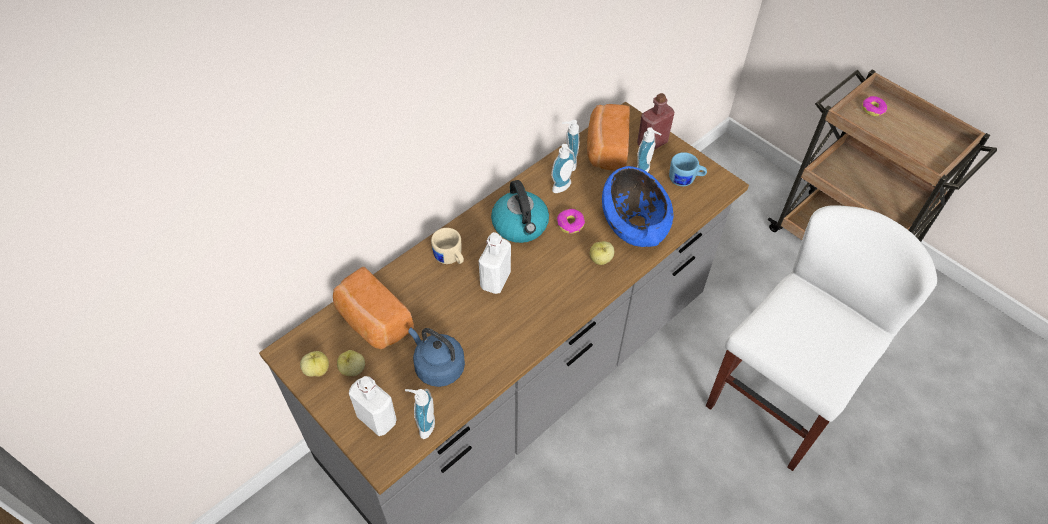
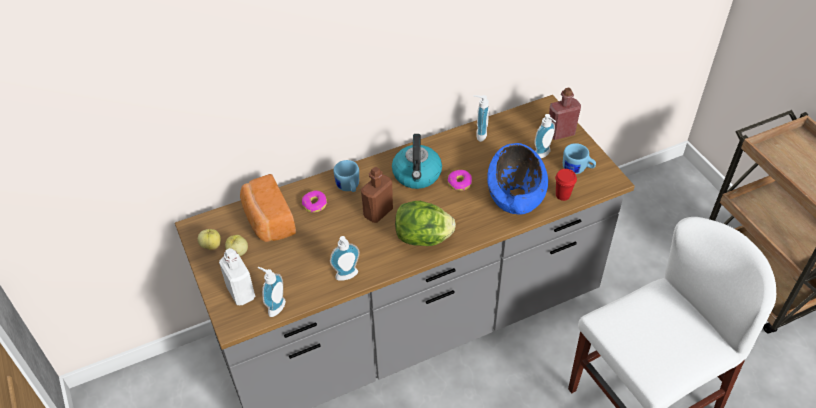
camera: 20 degrees right, 5 degrees down
blue kettle [408,327,465,387] -> none
beige mug [431,228,464,264] -> blue mug [334,160,359,192]
white bottle [479,232,511,294] -> brown bottle [361,167,393,223]
soap dispenser [551,144,575,193] -> soap dispenser moved to [330,236,360,281]
bread [587,104,630,171] -> none
apple [590,241,614,265] -> none
donut [862,96,887,116] -> donut moved to [302,191,327,213]
none -> lettuce [395,201,456,246]
none -> red cup [555,169,577,201]

